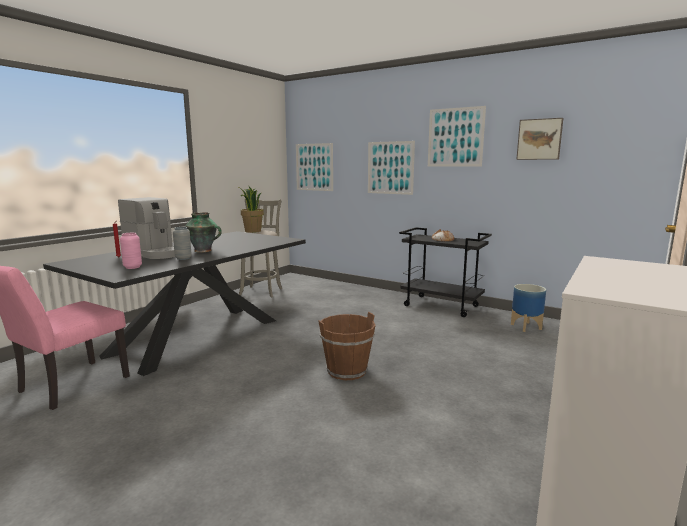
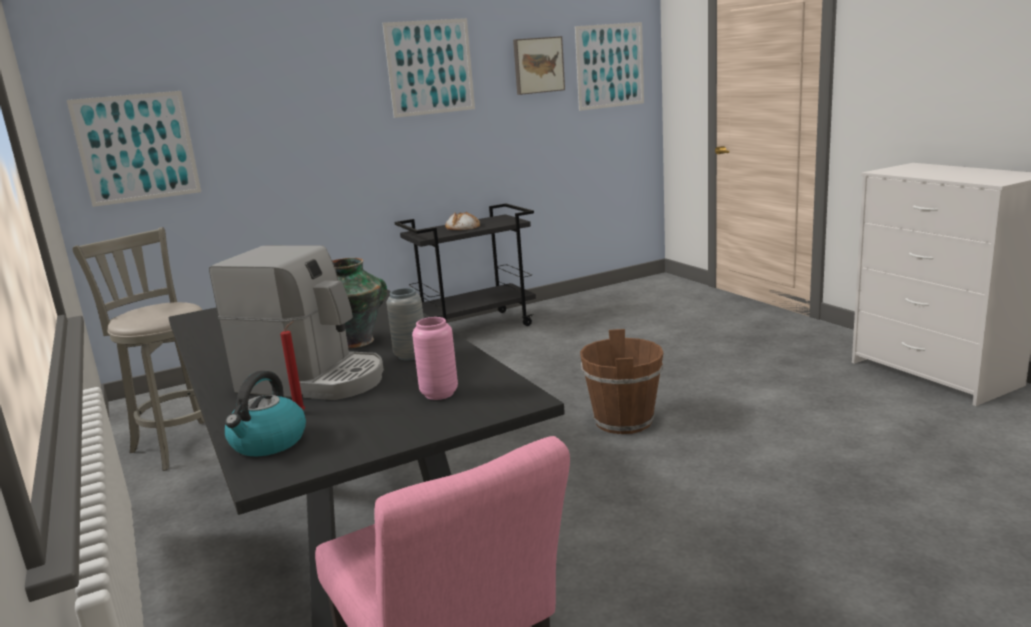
camera: 60 degrees left, 5 degrees up
coffee machine [118,197,175,259] -> coffee machine turned 45 degrees clockwise [209,245,384,400]
potted plant [240,187,264,233] -> none
picture [368,141,415,195] -> picture moved to [575,22,644,111]
planter [511,284,546,332] -> none
none -> kettle [225,371,306,456]

